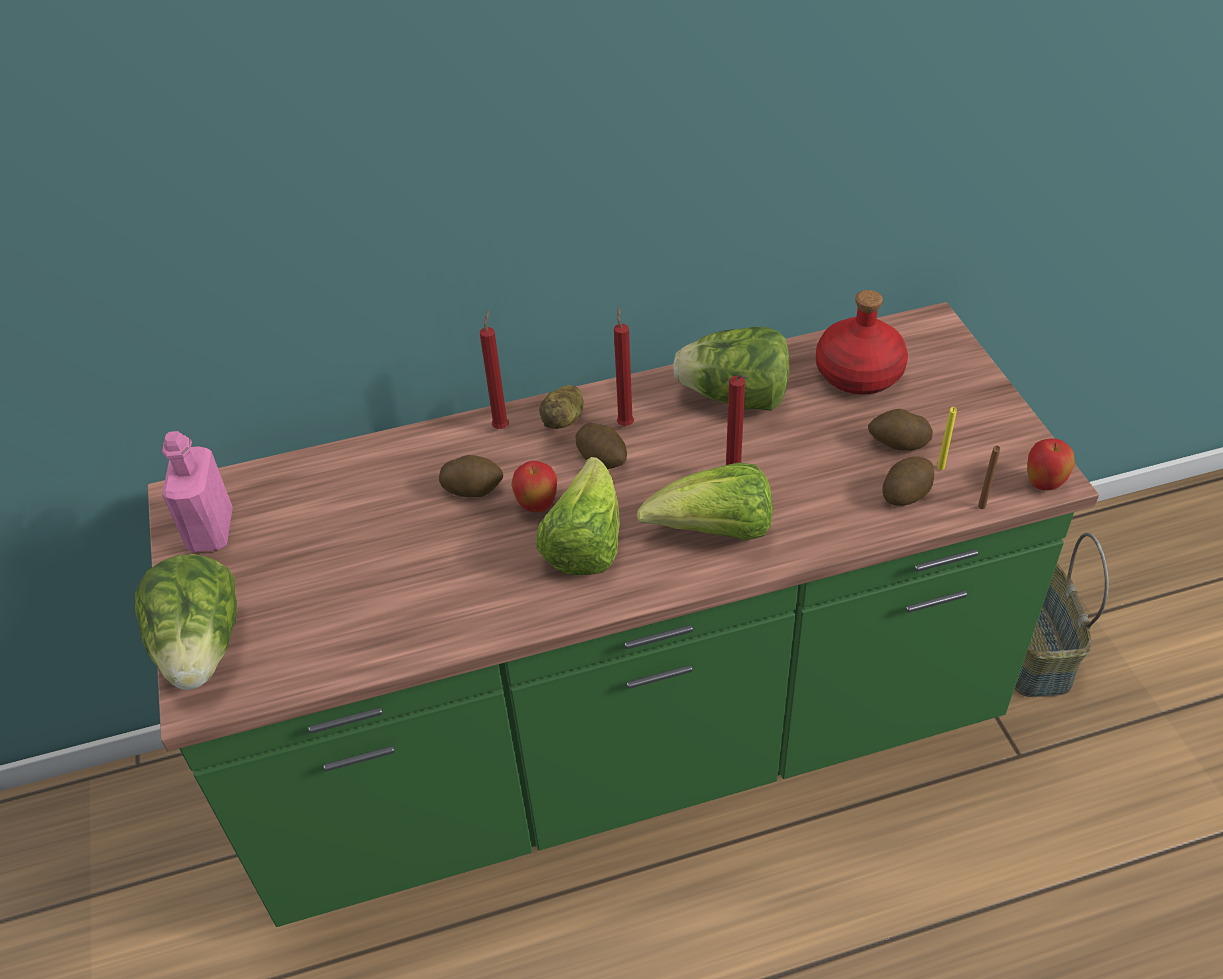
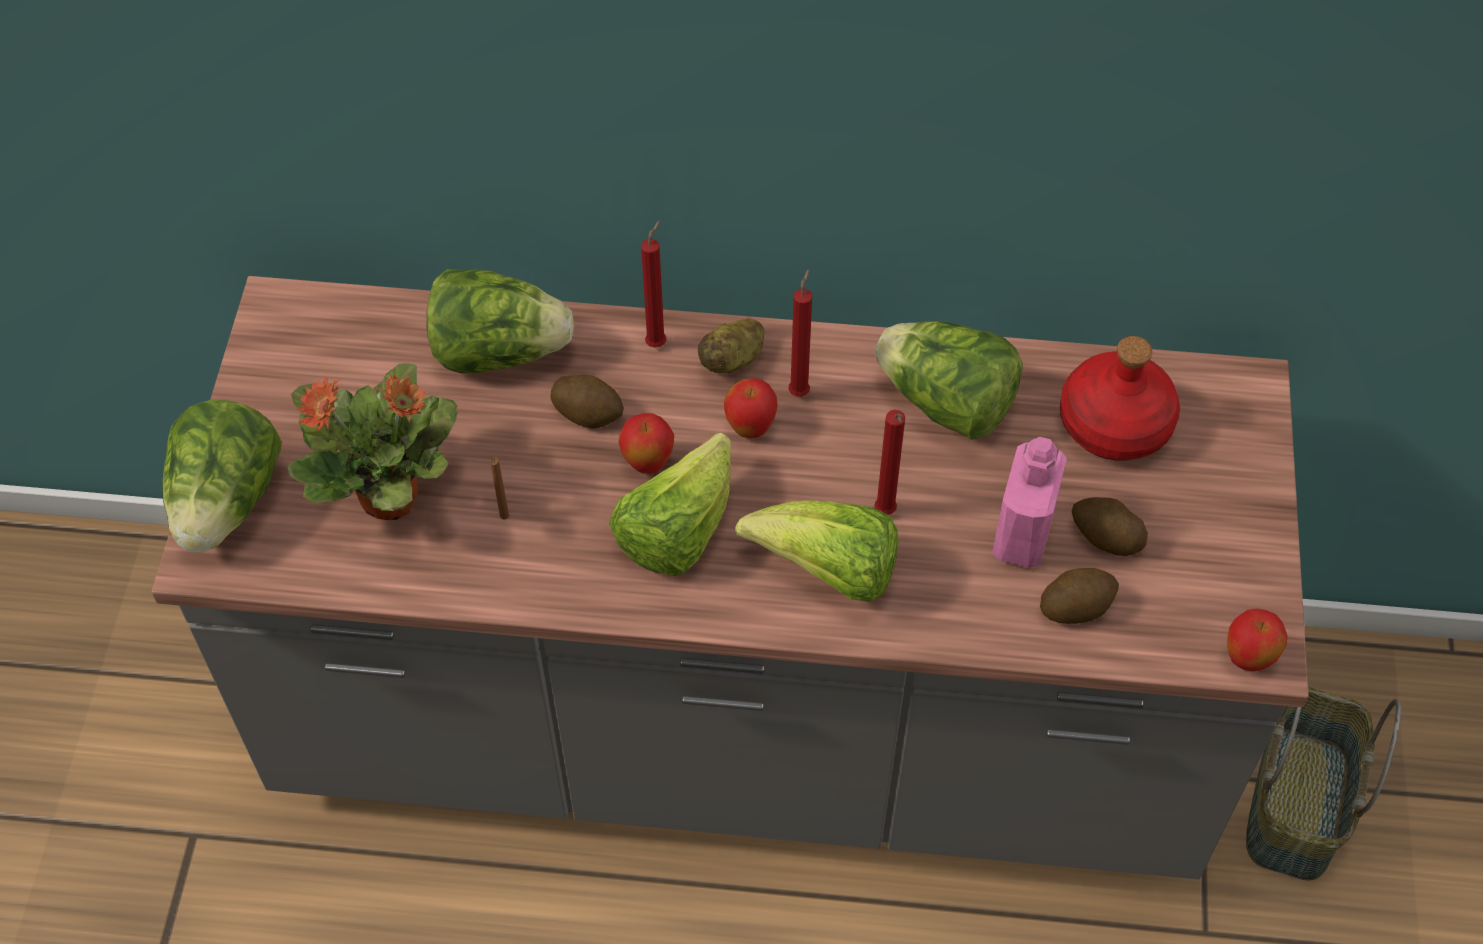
camera: 20 degrees right, 10 degrees up
green counter [148,302,1099,927] -> grey counter [151,276,1309,879]
pink bottle [162,431,233,552] -> pink bottle moved to [992,437,1067,568]
potato [575,423,627,469] -> apple [724,378,778,438]
yellow candle [937,407,957,470] -> none
brown candle [978,445,1000,509] -> brown candle moved to [491,457,509,520]
none -> potted plant [288,363,458,520]
none -> lettuce [426,269,574,373]

